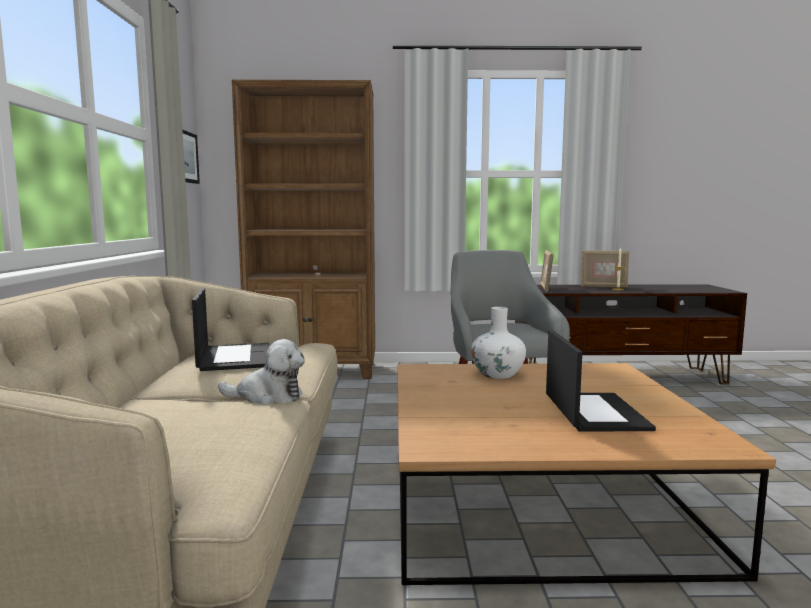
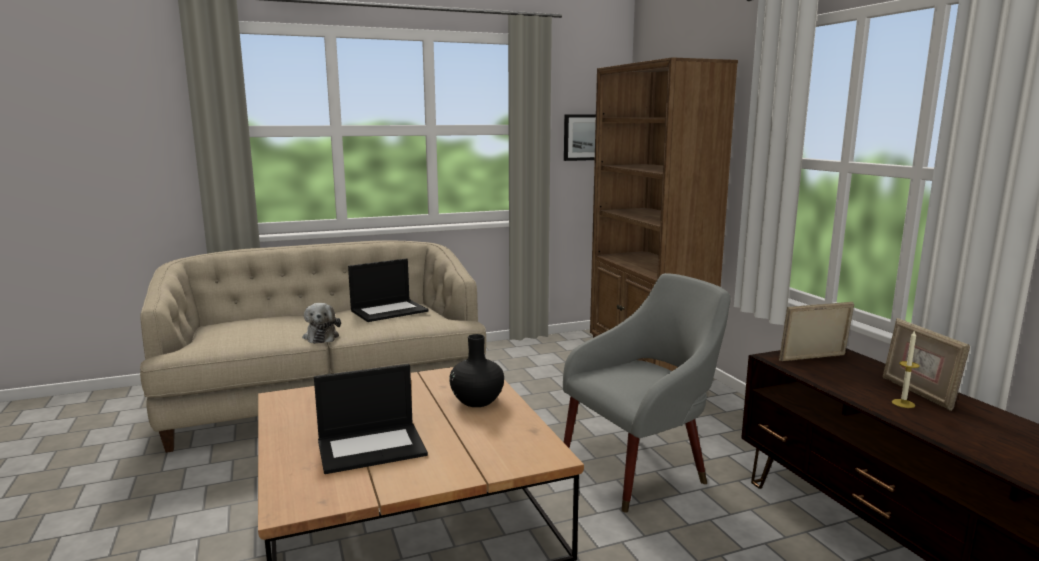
camera: 70 degrees right, 5 degrees up
white vase [471,307,526,379] -> black vase [449,334,504,407]

